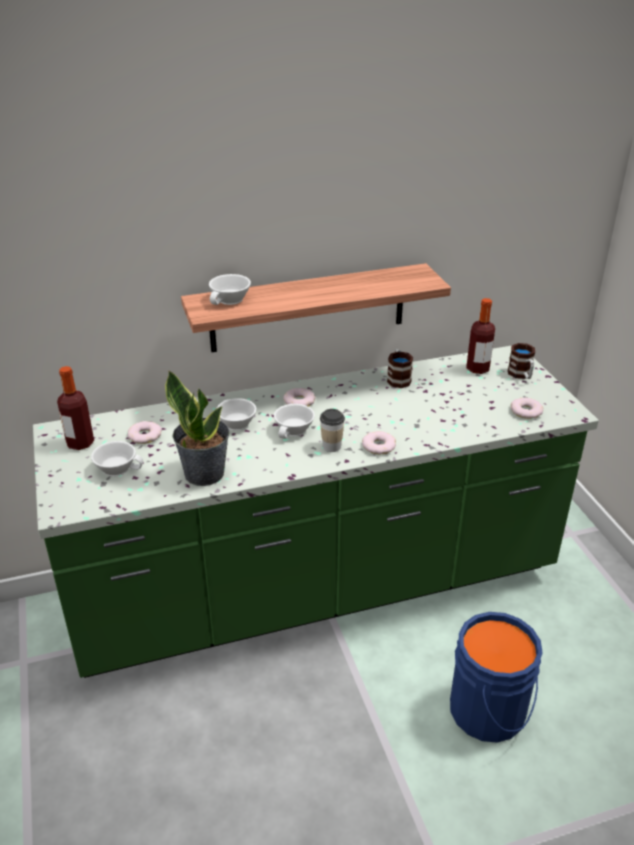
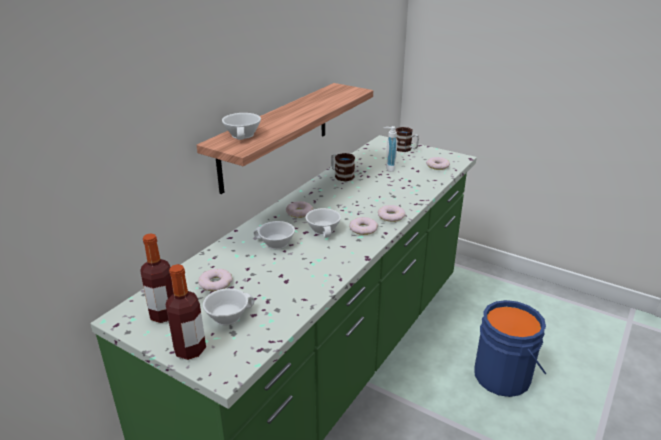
camera: 40 degrees left, 5 degrees down
potted plant [165,371,229,486] -> none
cup [320,409,345,452] -> donut [349,217,378,235]
bottle [466,298,495,374] -> bottle moved to [166,264,206,360]
none -> soap dispenser [384,126,397,172]

